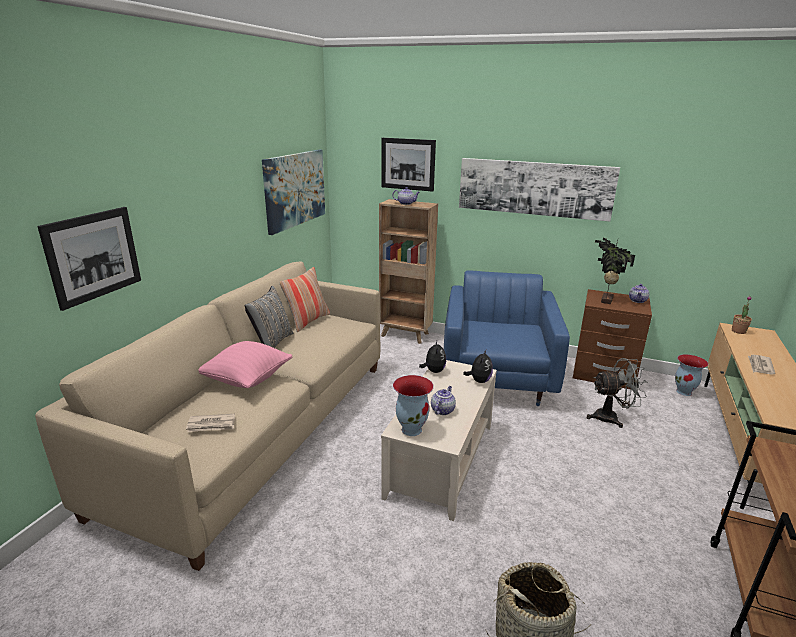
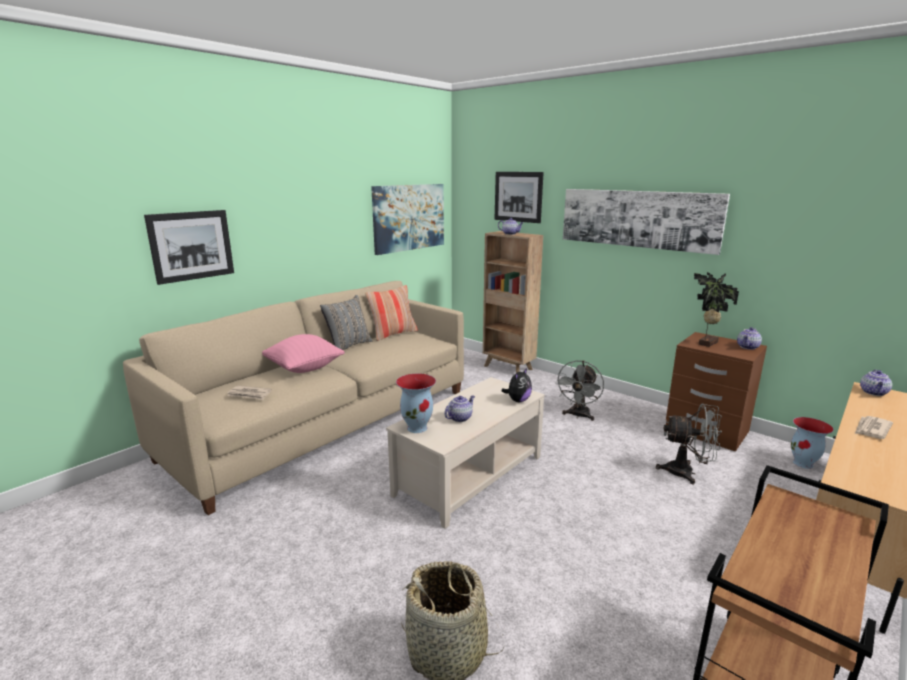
camera: 20 degrees right, 5 degrees down
plush toy [419,341,446,373] -> none
blue armchair [444,271,570,406] -> grey fan [555,360,604,421]
potted plant [732,296,752,334] -> teapot [860,370,892,396]

